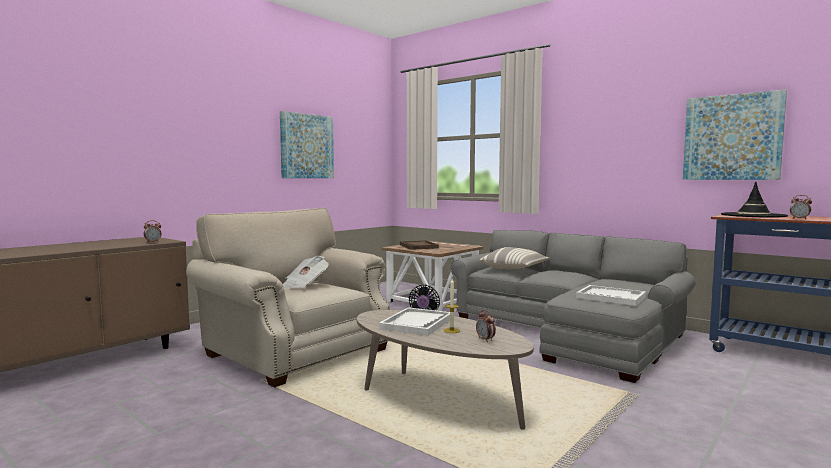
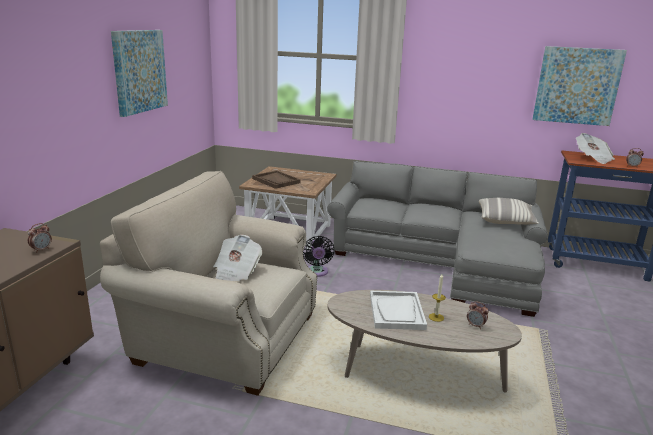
camera: 25 degrees left, 15 degrees up
pillow [480,247,549,270] -> pillow moved to [479,198,538,225]
white tray [576,285,646,306] -> none
black hat [721,182,788,218] -> newspaper [576,133,615,164]

